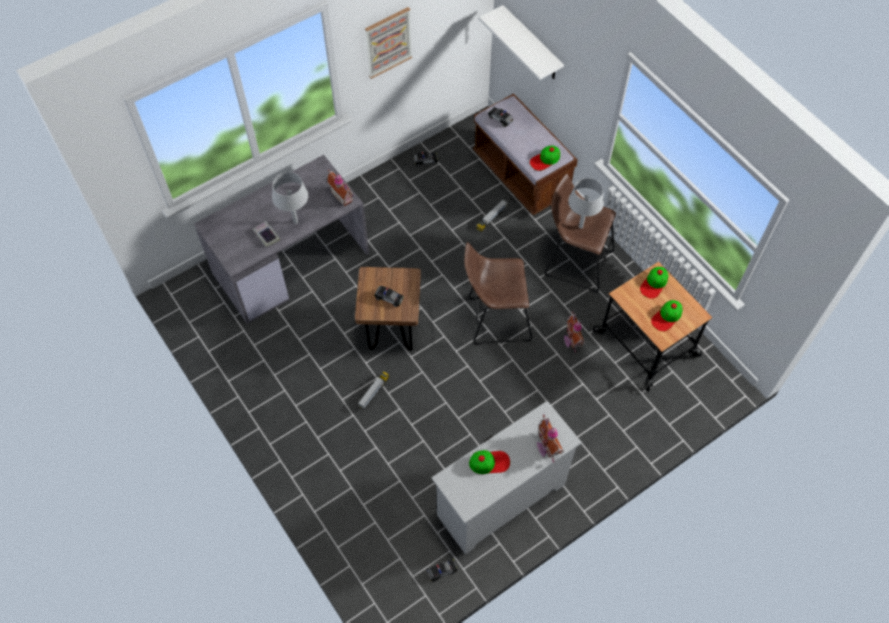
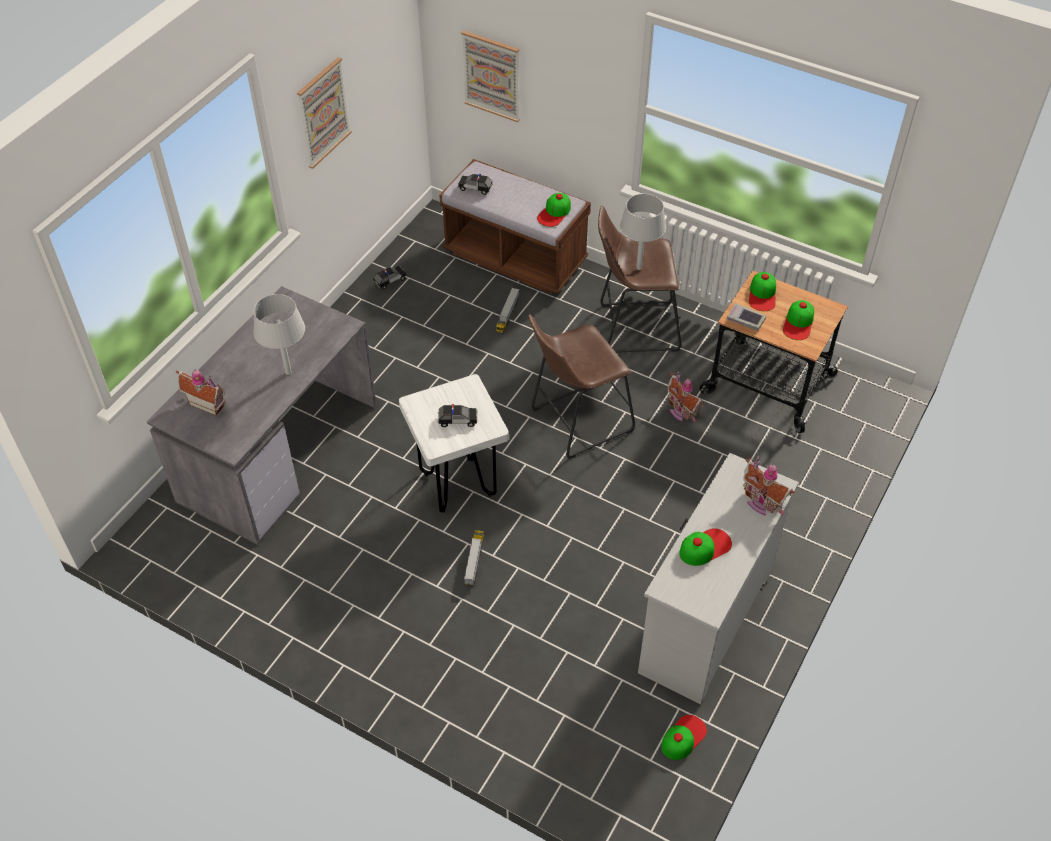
camera: 25 degrees left, 10 degrees down
book [253,221,280,247] -> book moved to [727,303,766,331]
toy house [327,169,353,207] -> toy house moved to [176,369,226,415]
brown stool [355,267,421,351] -> white stool [399,374,509,513]
toy car [426,559,458,582] -> cap [661,715,707,760]
white shelf [479,5,564,80] -> picture [461,31,520,122]

